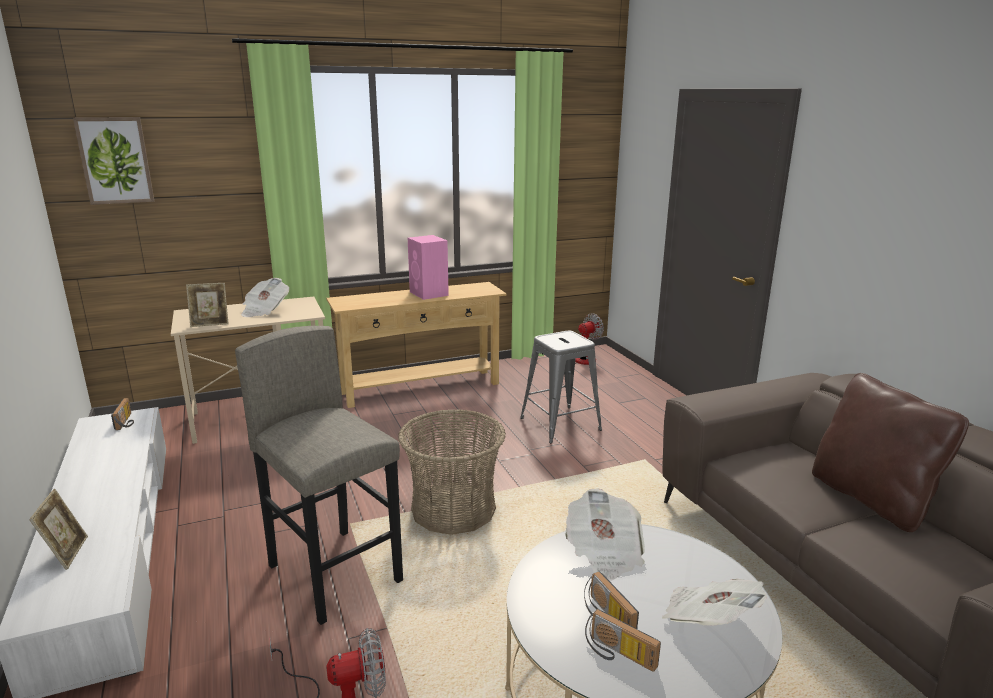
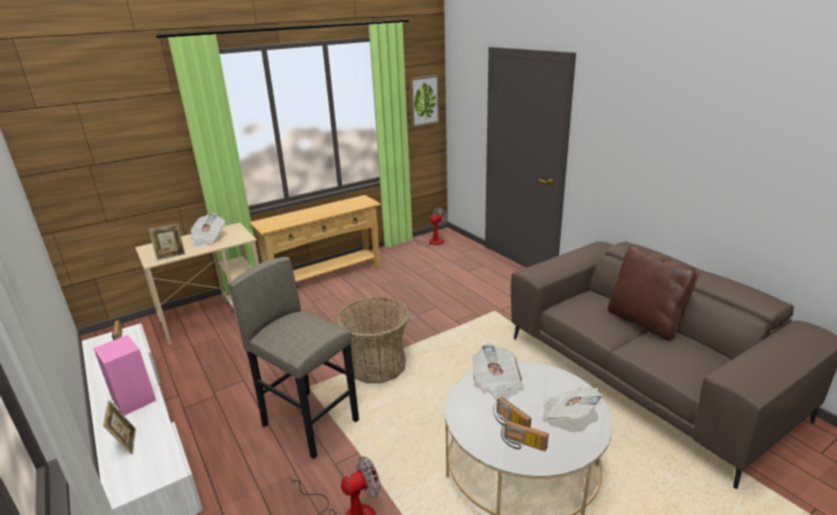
camera: 10 degrees left, 5 degrees up
picture [73,117,154,205] -> picture moved to [410,75,440,127]
pink speaker [408,235,449,300] -> pink speaker moved to [93,335,156,416]
grey stool [520,331,602,443] -> none

